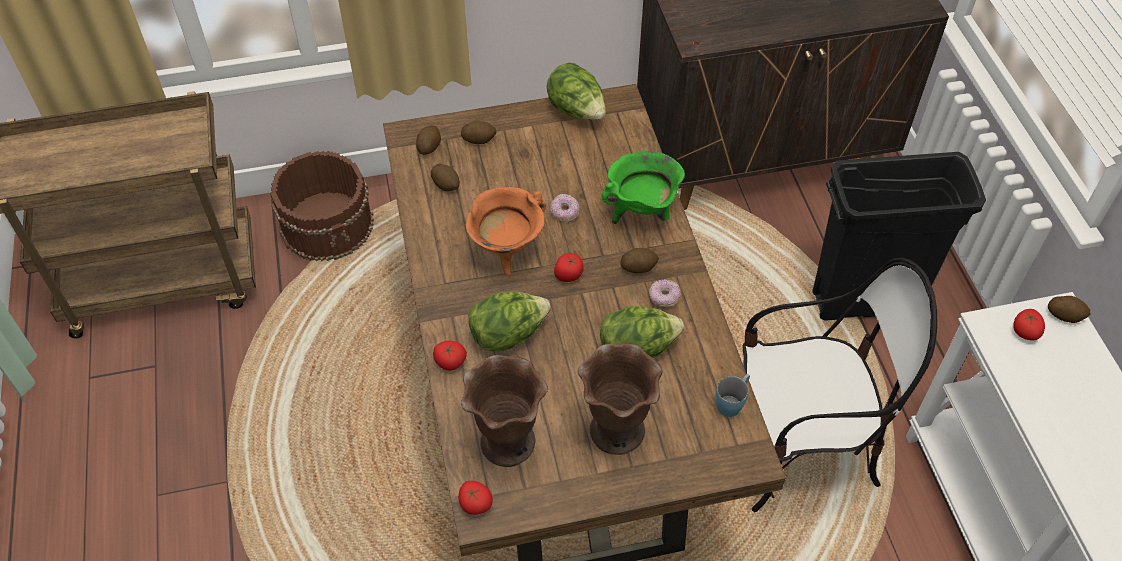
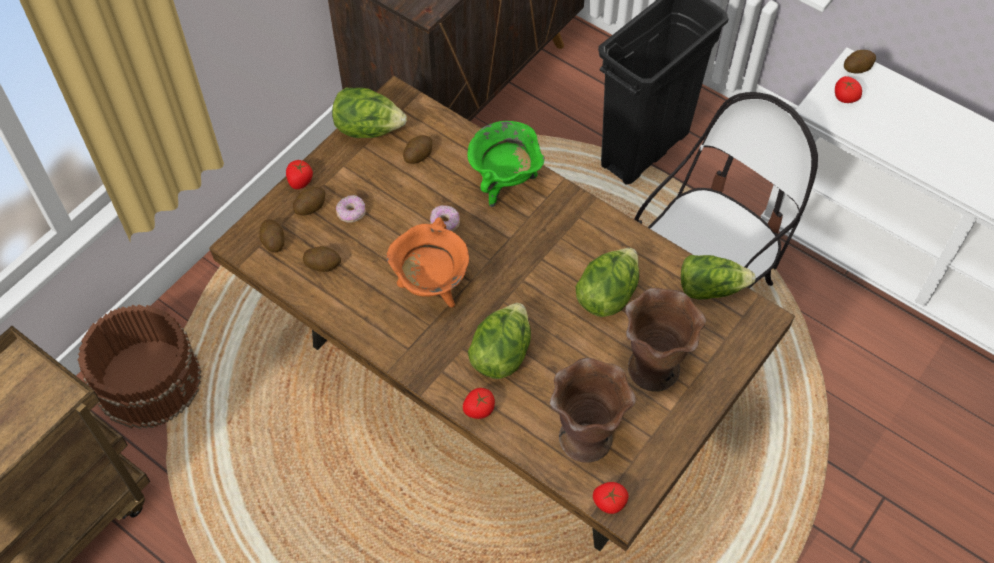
camera: 40 degrees left, 5 degrees up
tomato [554,253,584,282] -> tomato moved to [286,160,313,189]
potato [620,248,659,273] -> potato moved to [403,135,432,164]
donut [649,279,681,307] -> donut moved to [336,195,366,223]
blue mug [716,374,750,417] -> lettuce [681,255,756,299]

